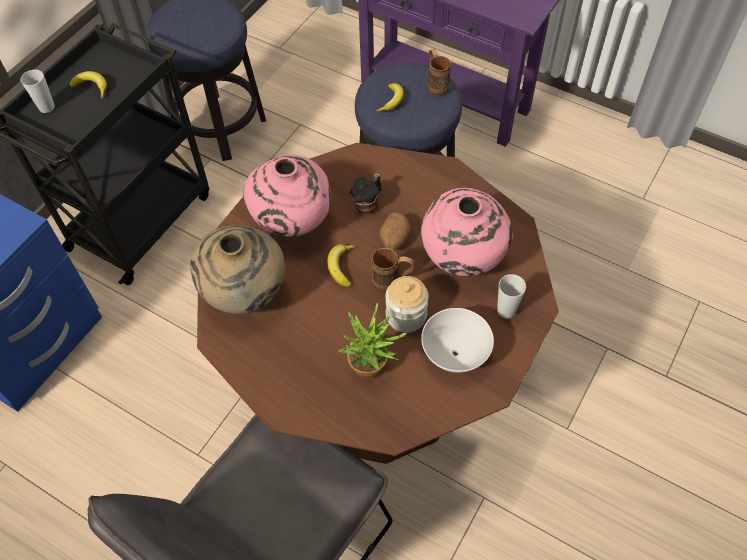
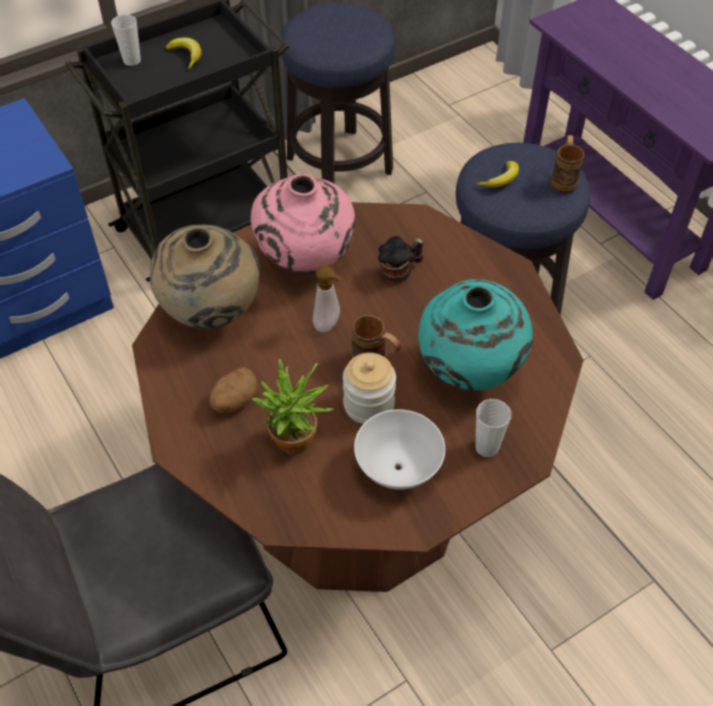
camera: 25 degrees right, 5 degrees down
banana [327,244,355,287] -> soap dispenser [313,265,342,332]
potato [379,212,410,250] -> potato moved to [209,367,258,413]
pink vase [421,188,513,277] -> turquoise vase [418,279,532,390]

